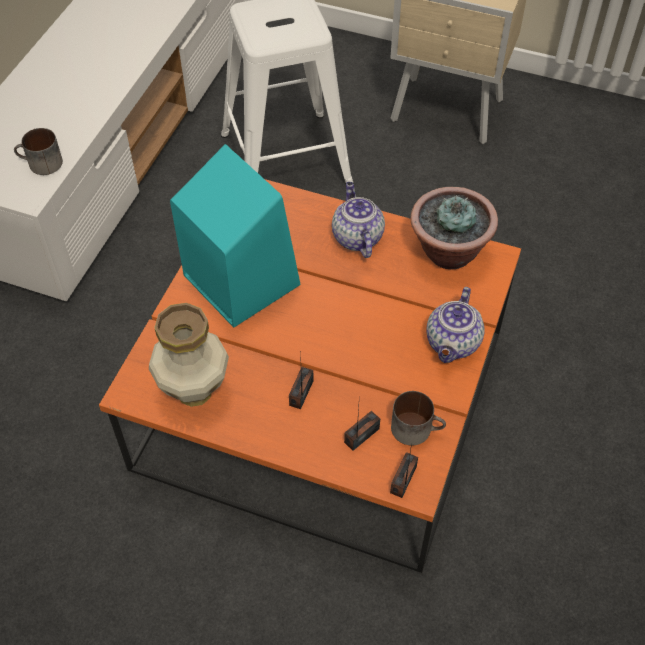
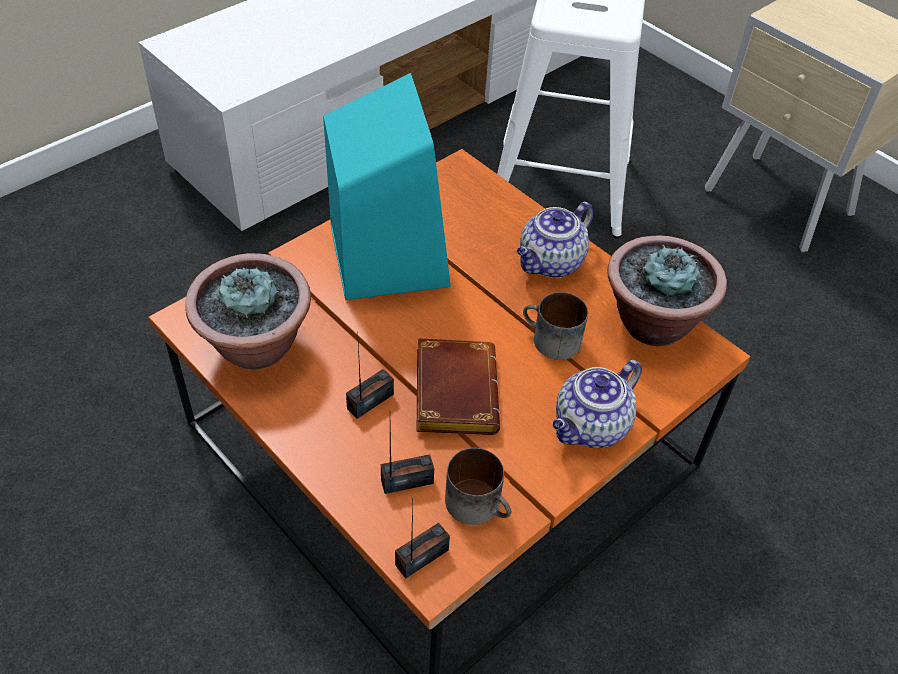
camera: 25 degrees right, 5 degrees down
mug [14,128,63,175] -> mug moved to [523,292,588,360]
vase [149,303,229,407] -> potted plant [185,253,311,369]
teapot [332,182,385,258] -> teapot turned 150 degrees counterclockwise [517,202,593,278]
none -> brown book [417,338,500,435]

